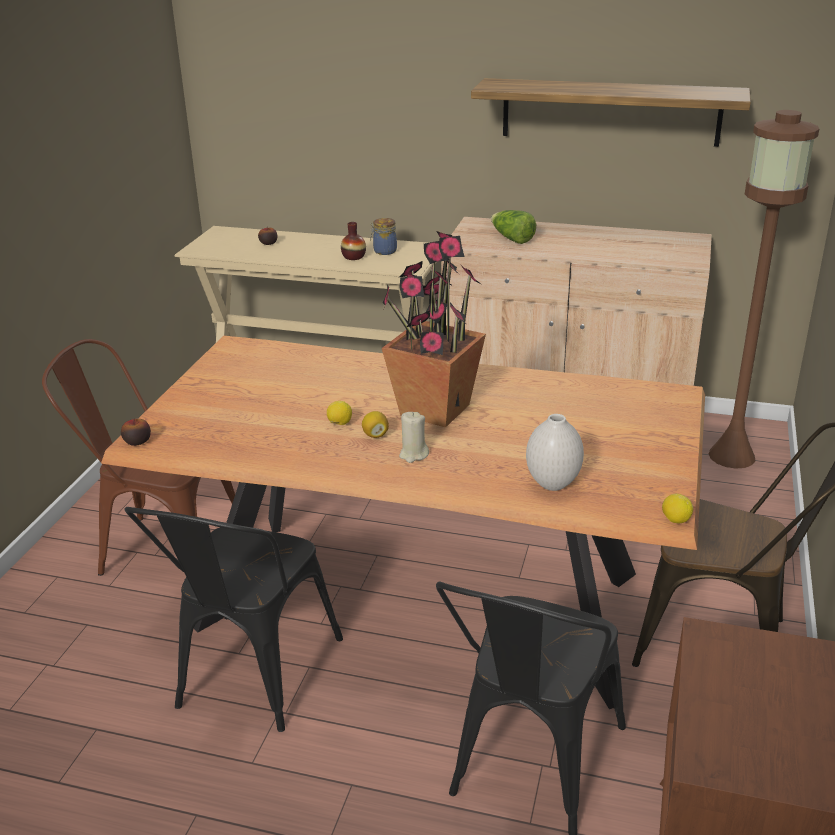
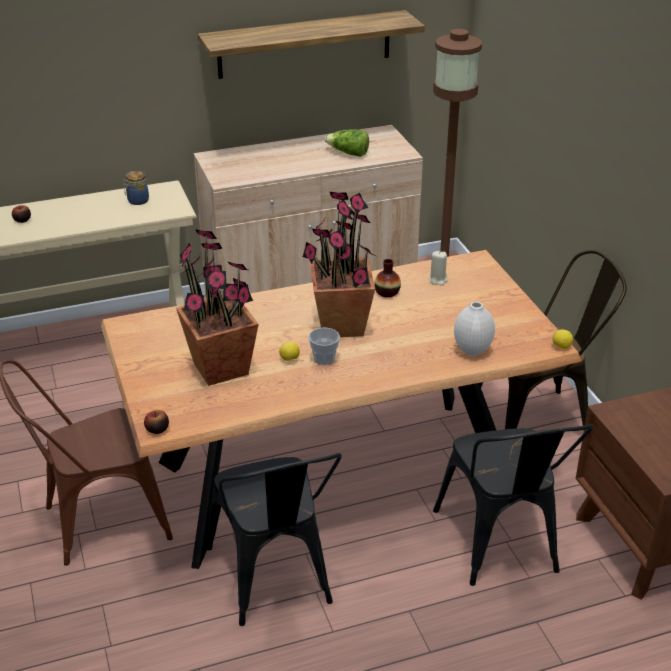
camera: 35 degrees left, 5 degrees up
vase [341,222,366,260] -> vase moved to [374,259,401,298]
lemon [362,411,389,438] -> cup [308,328,340,365]
beige candle [399,412,429,463] -> beige candle moved to [428,251,448,286]
lettuce [491,210,536,244] -> lettuce moved to [325,129,369,157]
none -> potted plant [176,229,259,386]

